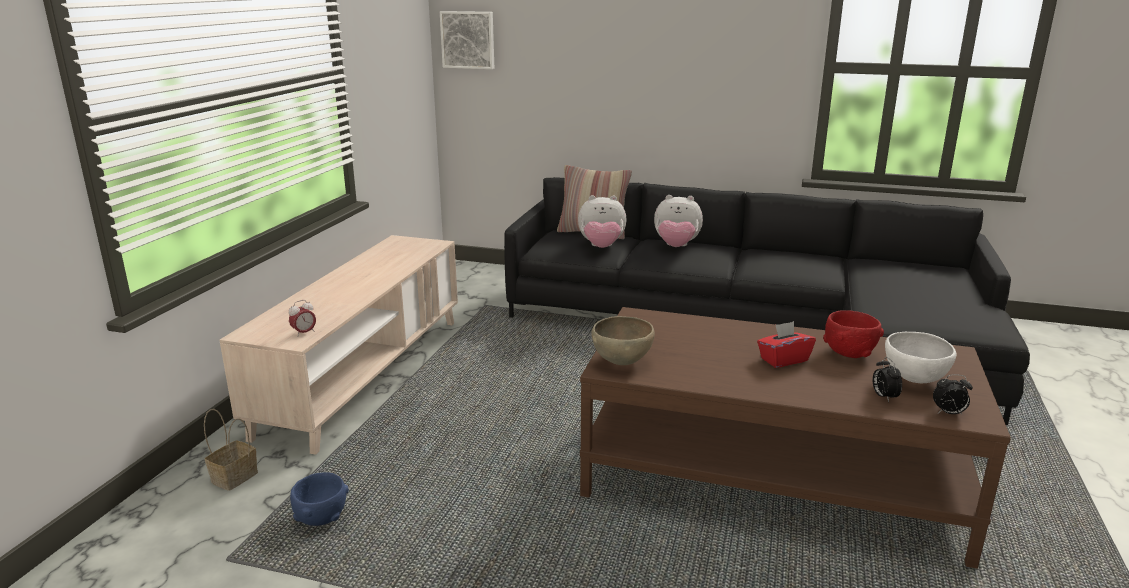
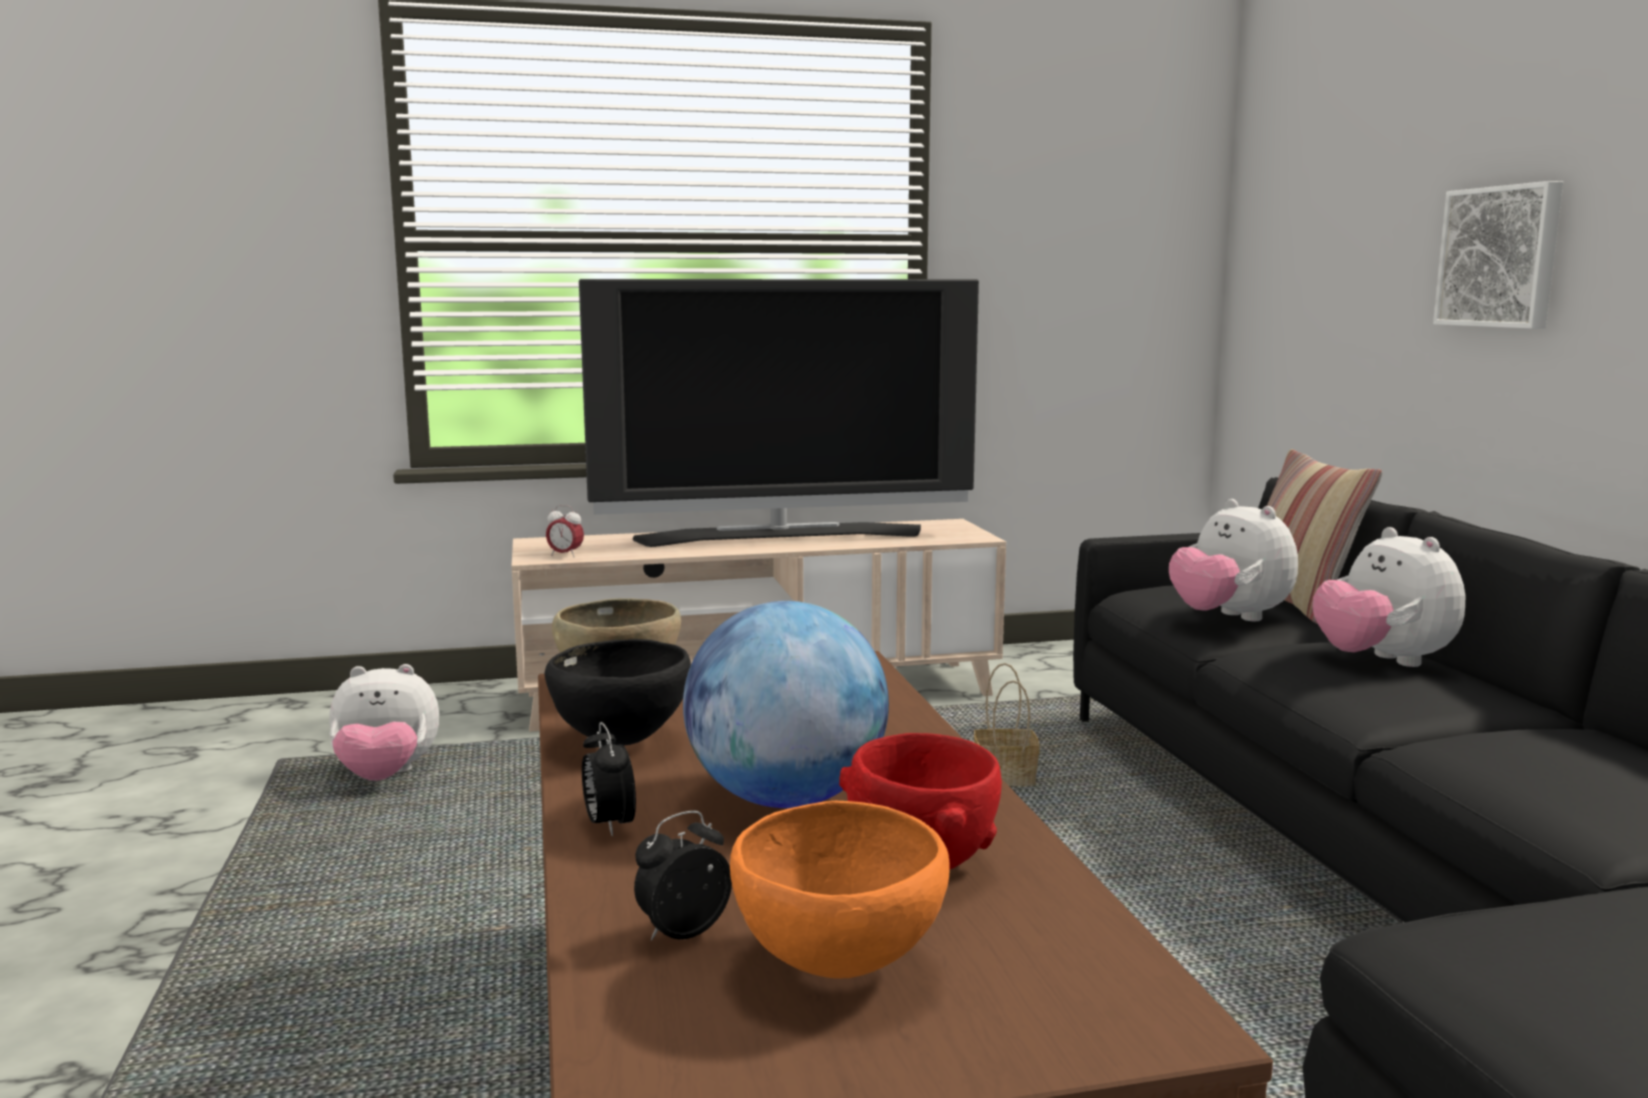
camera: 60 degrees right, 10 degrees down
basket [204,409,258,491] -> basket moved to [974,663,1040,786]
blue bowl [290,472,349,526] -> plush toy [329,664,439,781]
picture [440,11,494,69] -> picture moved to [1433,181,1563,329]
red tissue box [757,321,816,368] -> globe [683,601,889,808]
white bowl [885,332,957,383] -> orange bowl [730,801,950,978]
alarm clock [933,374,973,415] -> alarm clock moved to [582,722,636,837]
none -> black bowl [545,639,691,745]
none -> television [579,279,979,547]

